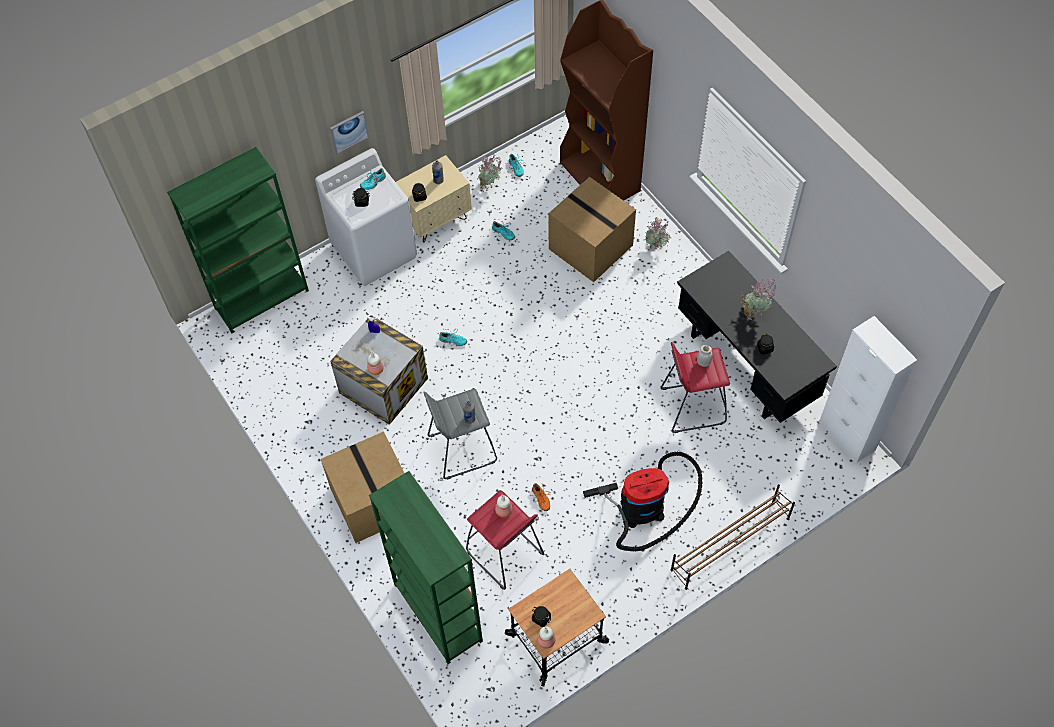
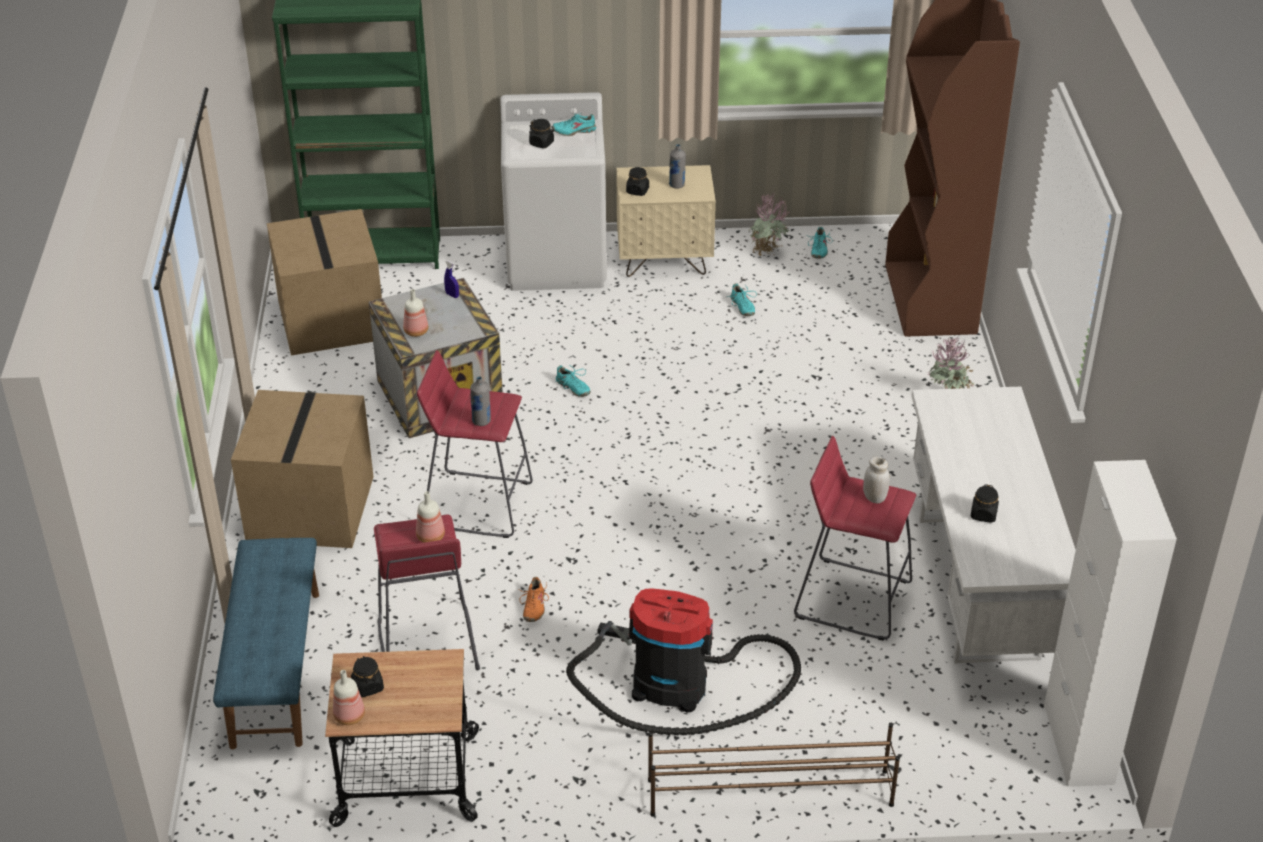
camera: 30 degrees right, 20 degrees down
picture [330,111,369,154] -> none
green bookcase [369,471,483,664] -> blue bench [213,538,319,749]
grey stool [423,389,497,480] -> red stool [417,350,533,538]
cardboard box [548,177,636,282] -> cardboard box moved to [267,209,382,355]
black desk [677,251,837,423] -> white desk [911,387,1076,663]
potted plant [740,278,776,319] -> none

